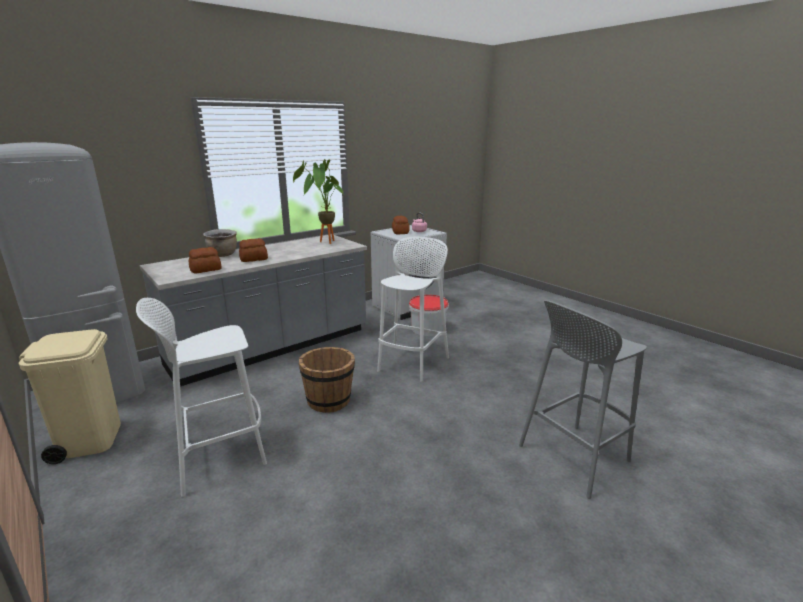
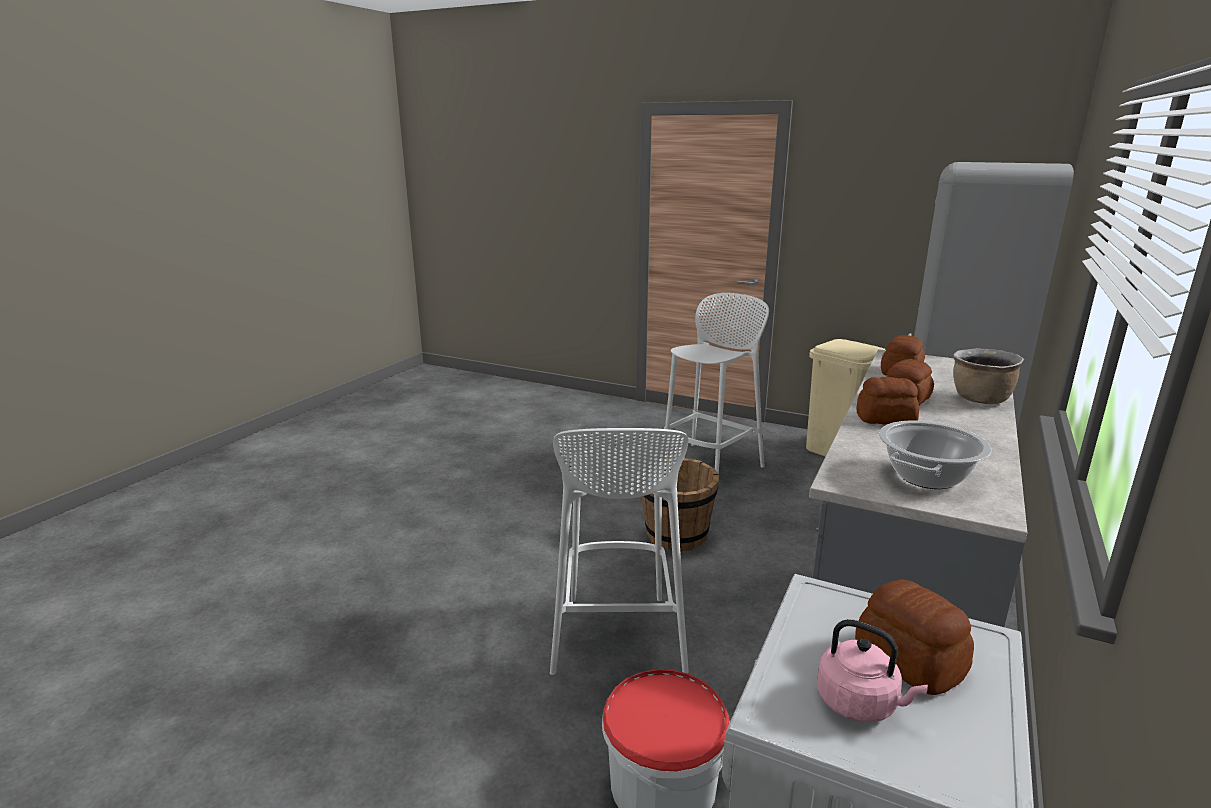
camera: 155 degrees right, 0 degrees up
potted plant [293,159,344,244] -> cooking pot [879,420,991,489]
grey stool [519,300,647,499] -> none
none -> bread [856,377,919,425]

